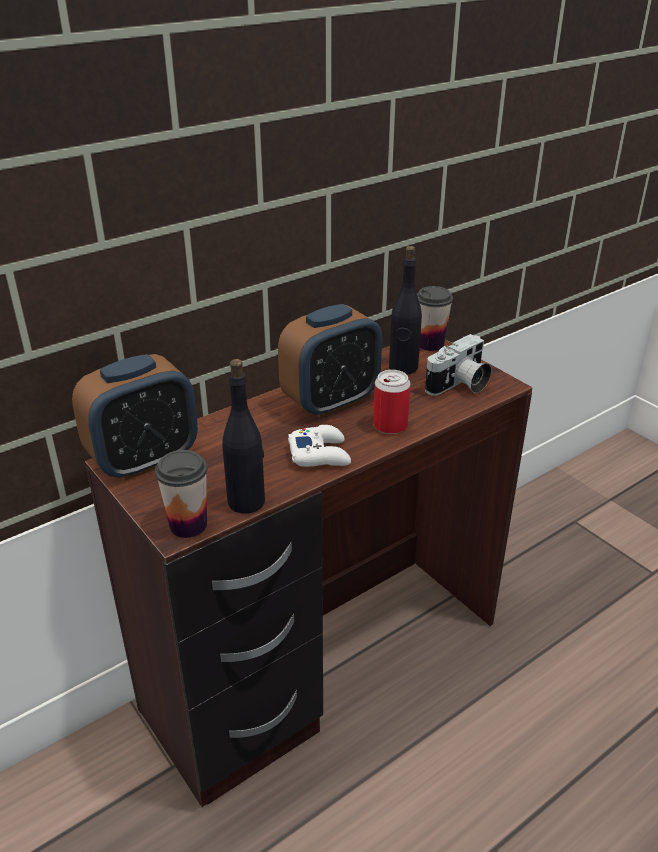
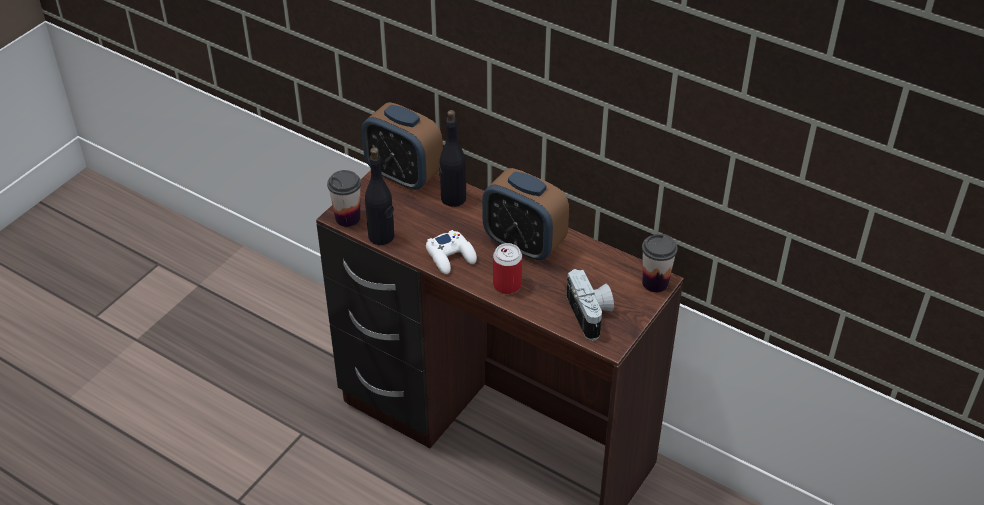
camera: 70 degrees right, 10 degrees up
black bottle [389,246,422,375] -> black bottle moved to [439,110,466,207]
camera [425,334,492,395] -> camera turned 135 degrees counterclockwise [566,269,614,340]

